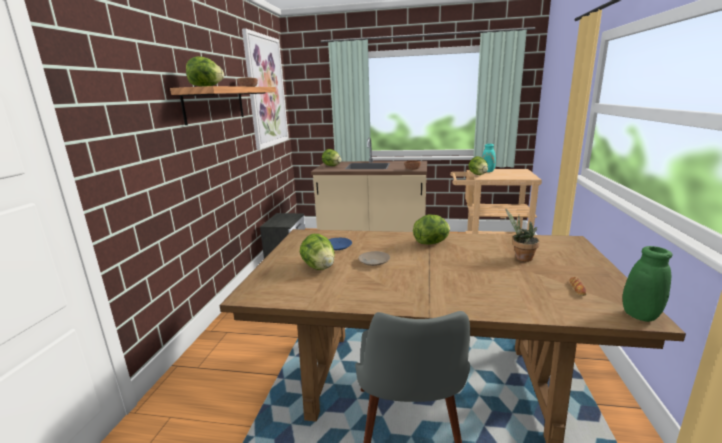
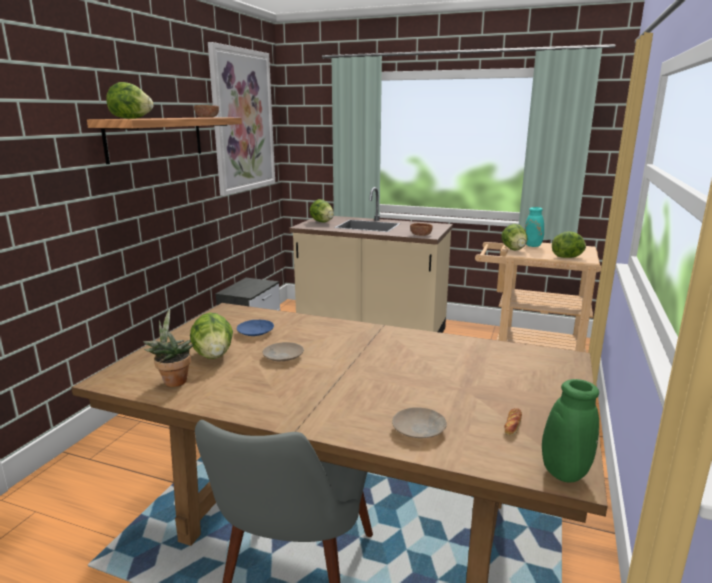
camera: 10 degrees right, 0 degrees up
lettuce [413,215,450,244] -> lettuce moved to [552,231,586,258]
potted plant [505,208,540,262] -> potted plant moved to [143,309,193,387]
none -> beige plate [392,407,447,438]

